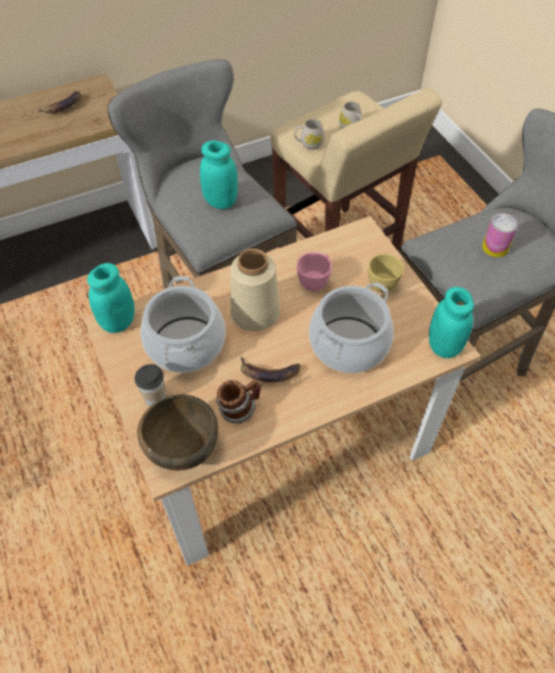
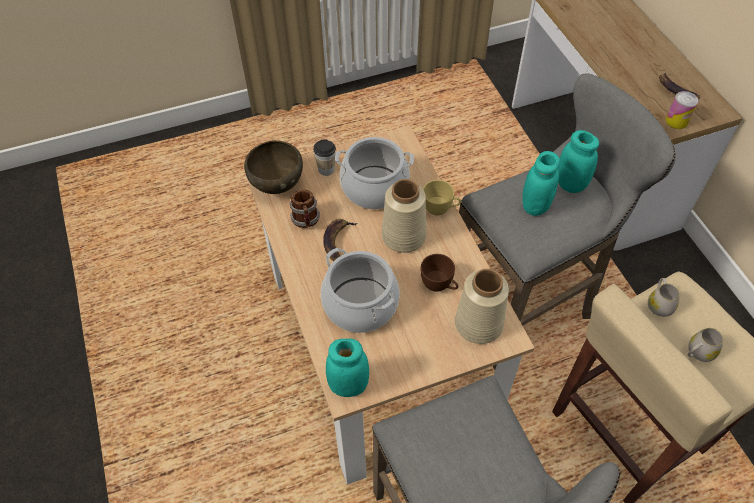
camera: 95 degrees right, 0 degrees up
turquoise jar [87,263,135,333] -> turquoise jar moved to [558,130,599,193]
pink cup [297,252,332,291] -> brown cup [421,254,458,292]
yellow cup [368,253,404,293] -> yellow cup moved to [423,180,462,215]
can [482,213,519,257] -> can moved to [665,91,699,129]
none -> beige vase [455,269,509,344]

